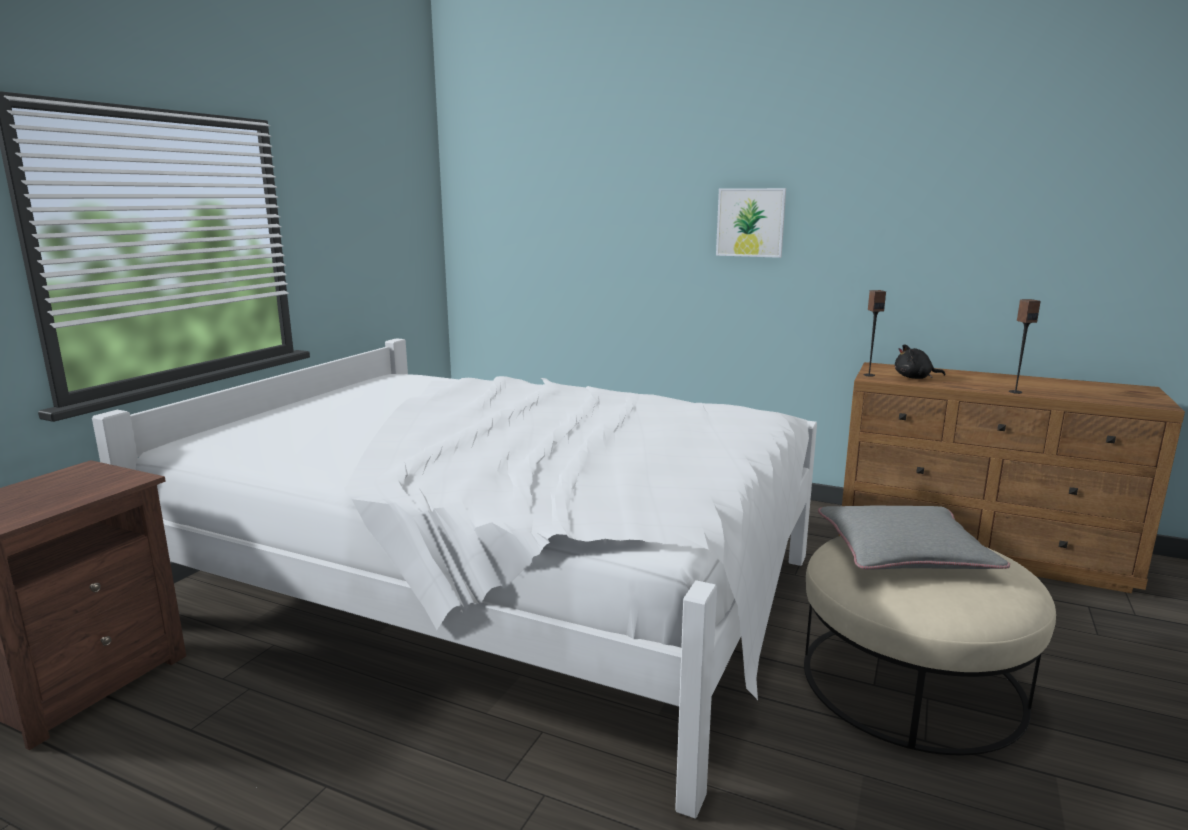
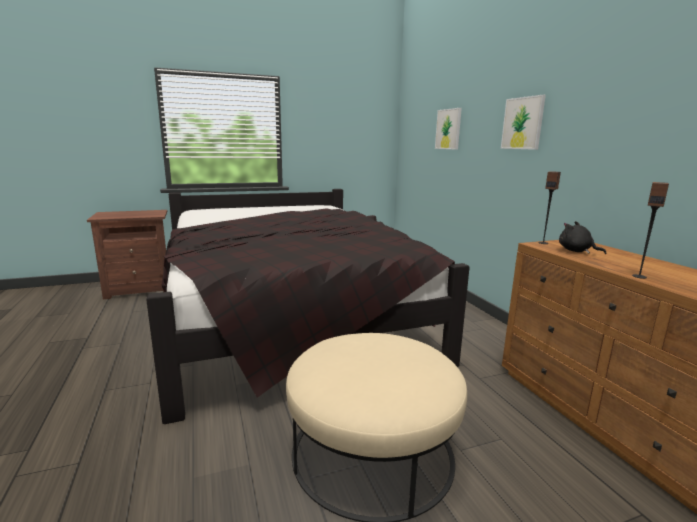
camera: 45 degrees right, 0 degrees up
white bed [92,338,817,819] -> black bed [146,189,470,424]
grey pillow [818,505,1010,570] -> none
none -> picture [435,108,462,150]

